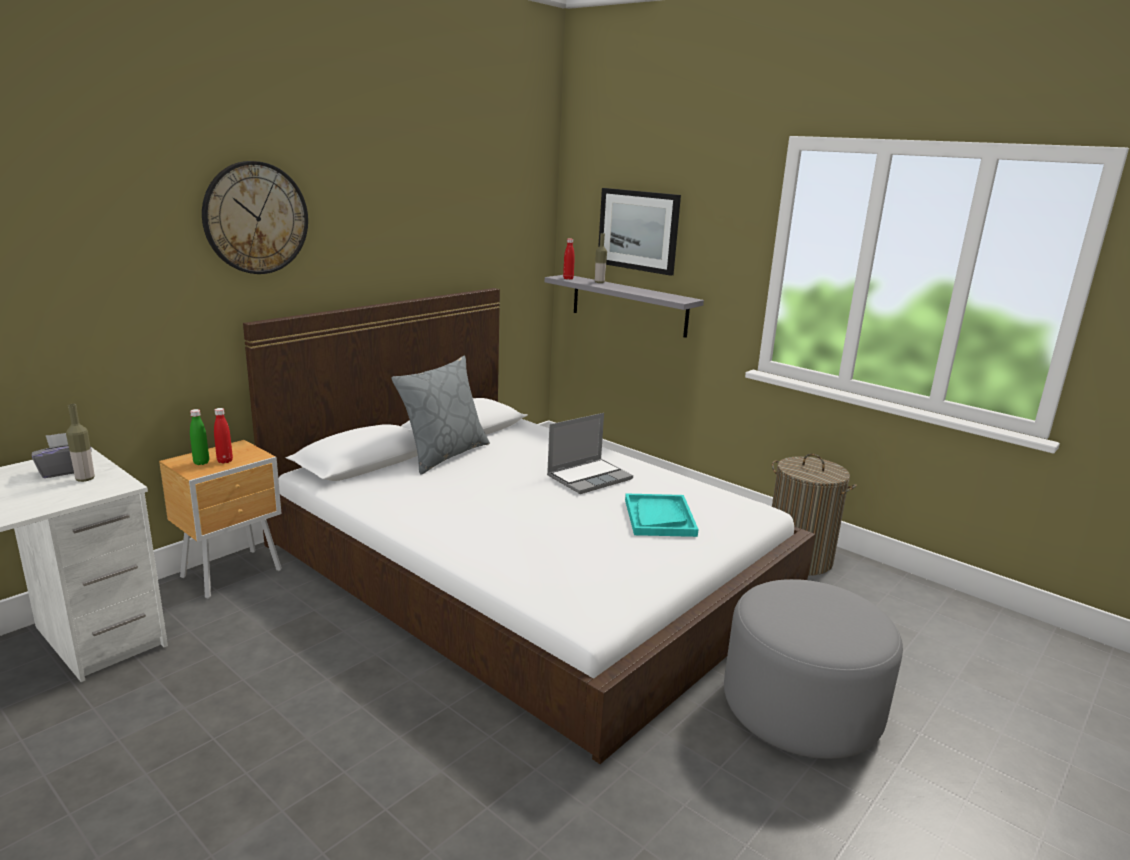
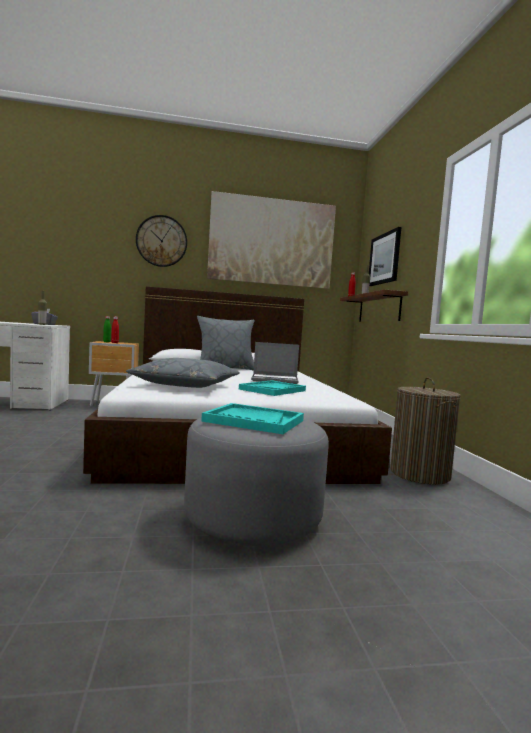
camera: 40 degrees right, 15 degrees down
grey shelf [545,275,704,338] -> brown shelf [340,289,408,322]
none -> grey pillow [126,358,240,388]
none -> turquoise tray [201,403,304,434]
none -> picture [207,191,336,289]

